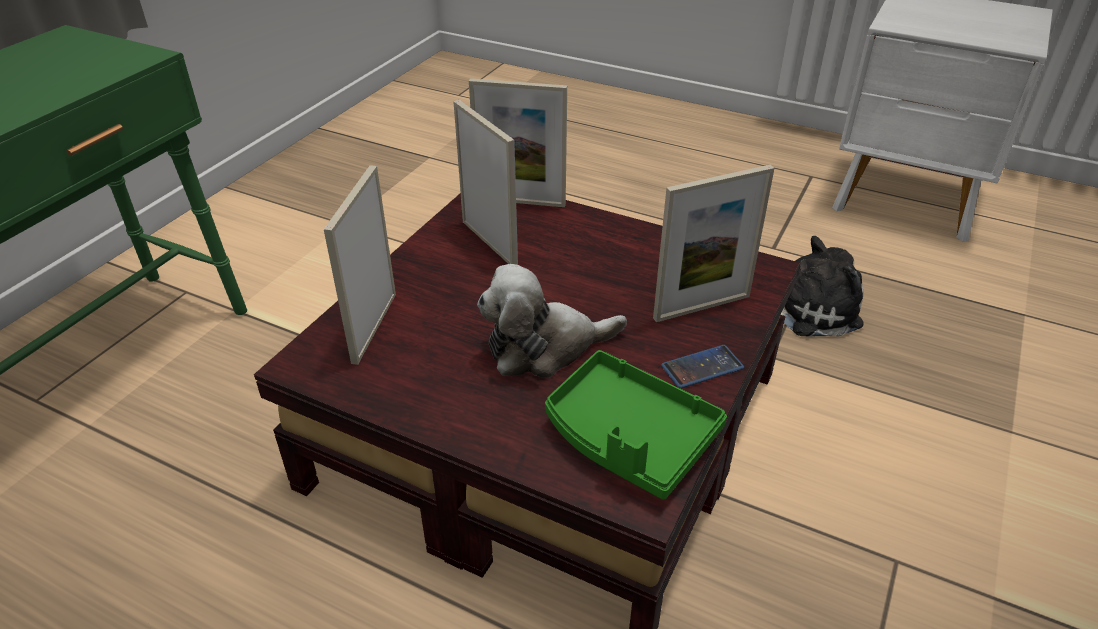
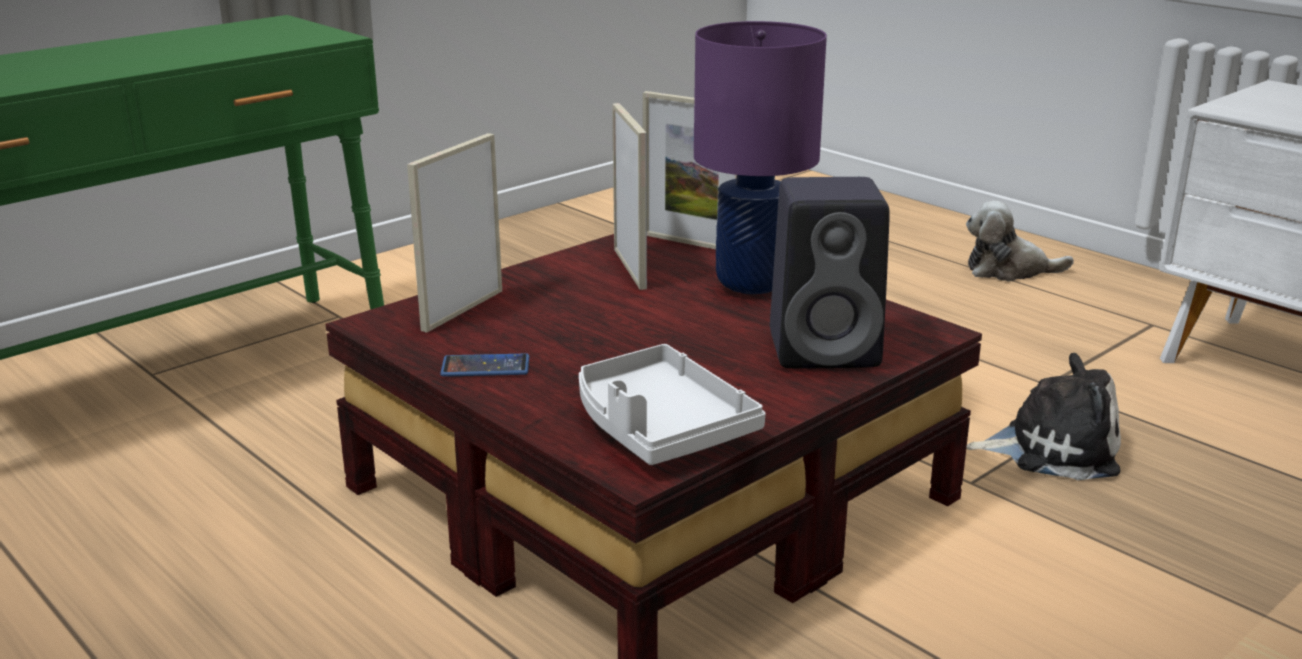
camera: 20 degrees right, 15 degrees down
plush toy [477,264,627,378] -> plush toy moved to [966,201,1074,282]
green tray [545,350,727,500] -> grey tray [579,344,766,465]
picture frame [653,165,774,322] -> black speaker [770,177,890,369]
phone [661,345,744,389] -> phone moved to [440,353,529,377]
none -> purple table lamp [694,21,827,294]

